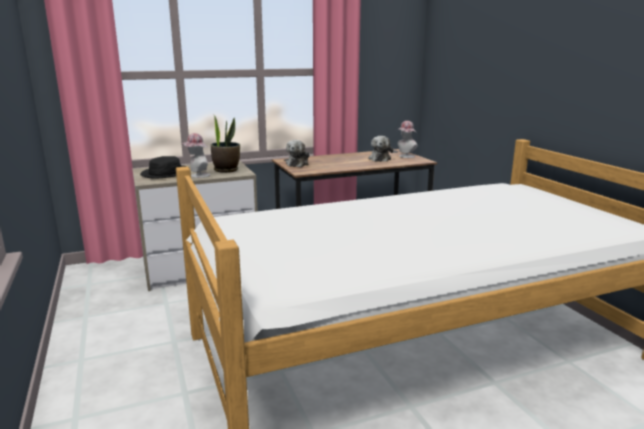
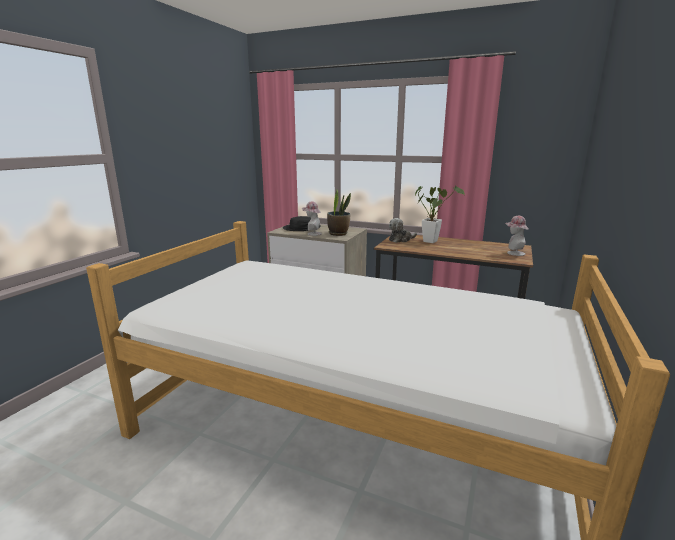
camera: 45 degrees right, 0 degrees up
plush toy [368,136,393,162] -> none
none -> potted plant [415,185,465,243]

